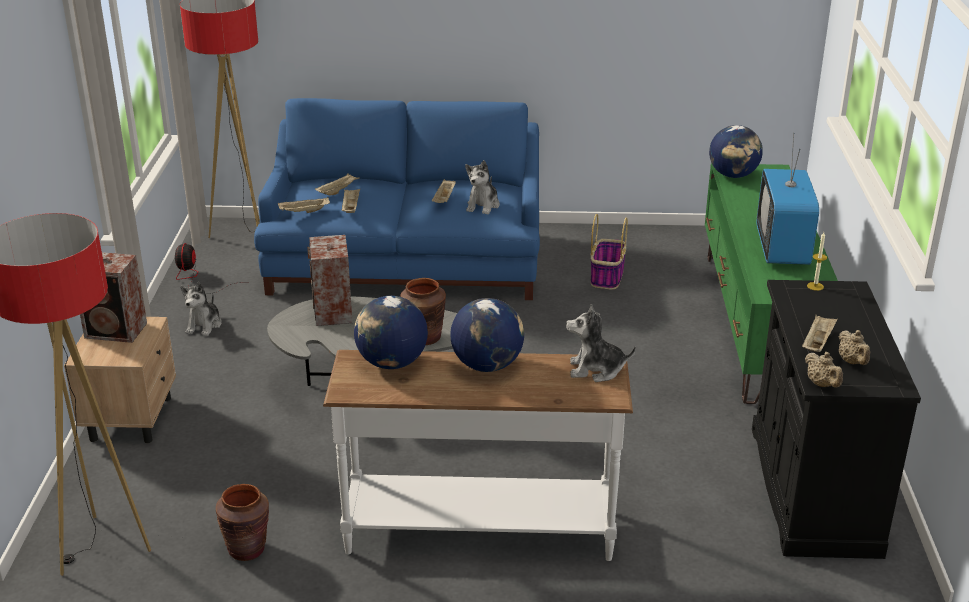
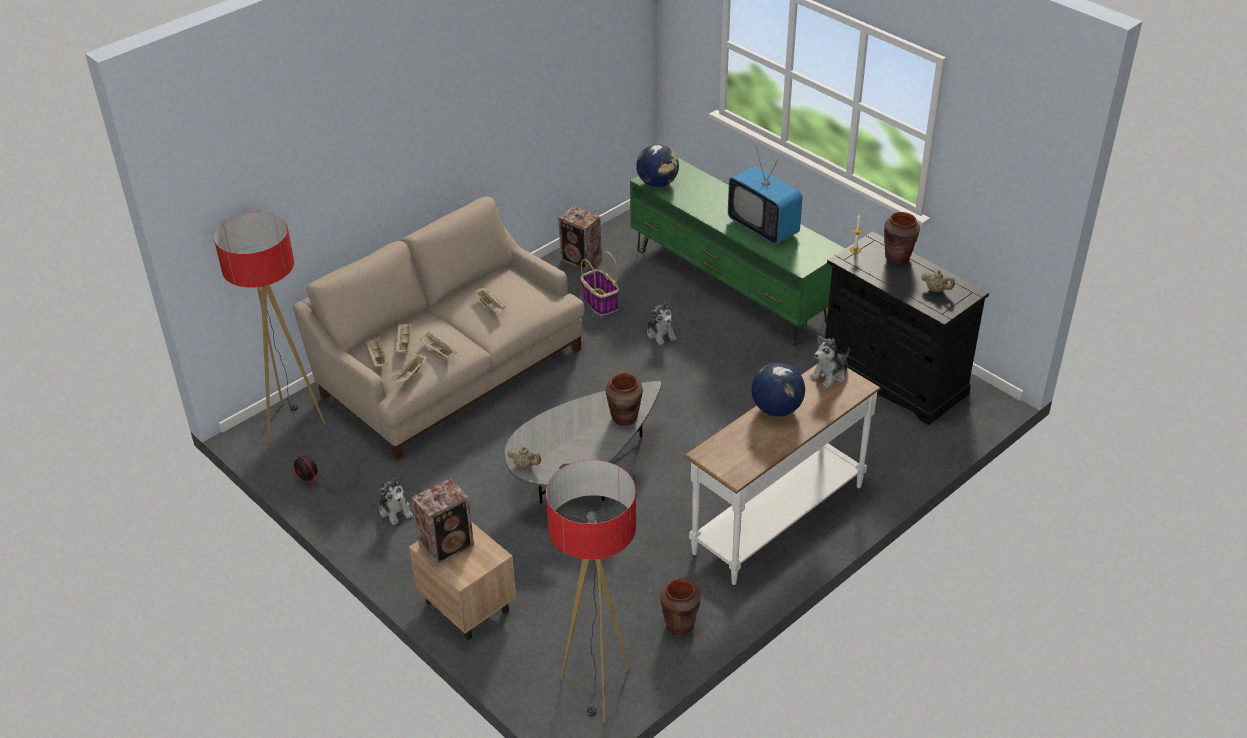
camera: 45 degrees left, 10 degrees up
blue sofa [254,98,540,300] -> beige sofa [293,197,584,460]
speaker [307,235,352,326] -> speaker moved to [559,206,602,271]
globe [354,296,428,369] -> none
plush toy [465,160,500,215] -> plush toy moved to [647,301,677,345]
beige tray [802,315,838,352] -> beige tray moved to [365,337,388,367]
beige teapot [805,352,843,388] -> beige teapot moved to [508,446,541,469]
none -> brown vase [884,212,920,264]

